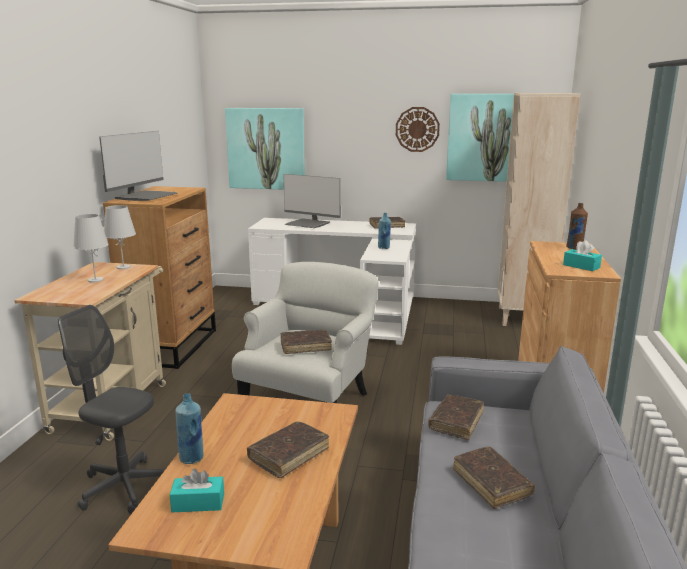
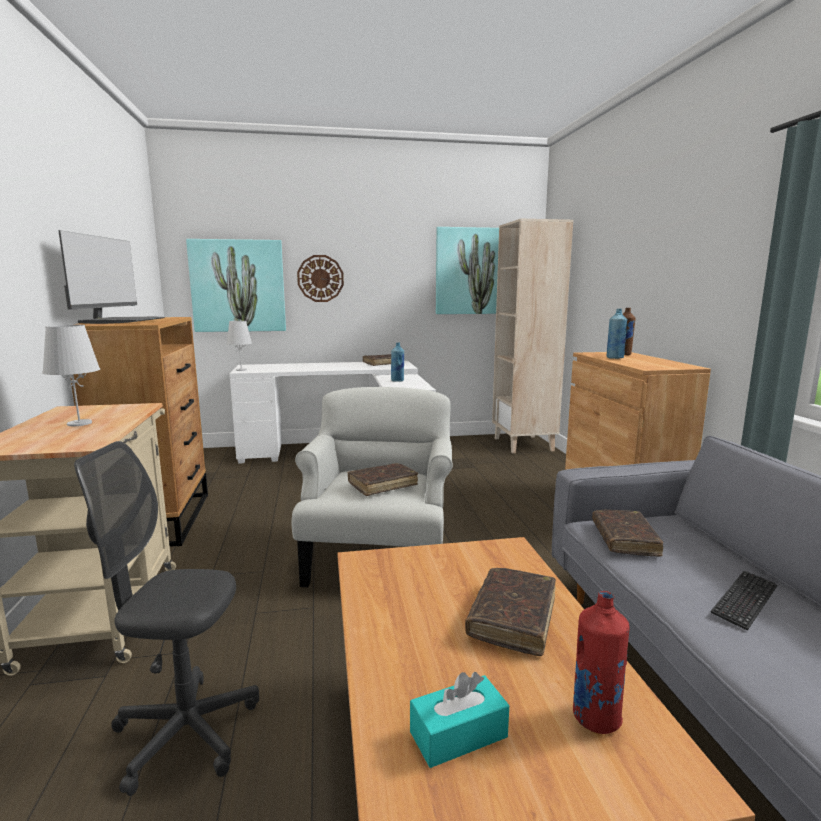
camera: 20 degrees left, 5 degrees down
white table lamp [104,205,136,269] -> white table lamp moved to [227,321,252,371]
blue bottle [175,393,203,464] -> blue bottle moved to [607,309,627,359]
monitor [283,174,341,228] -> none
wall clock [396,107,440,152] -> wall clock moved to [297,255,344,302]
brown book [453,447,535,509] -> keyboard [711,571,777,631]
turquoise tissue box [563,240,602,271] -> none
none -> red bottle [573,591,630,734]

